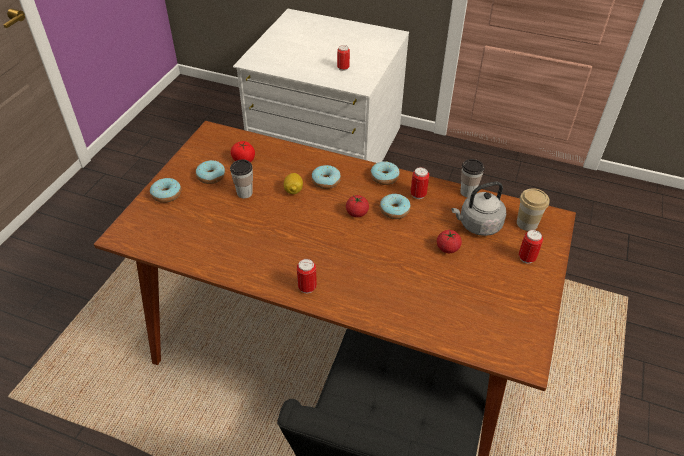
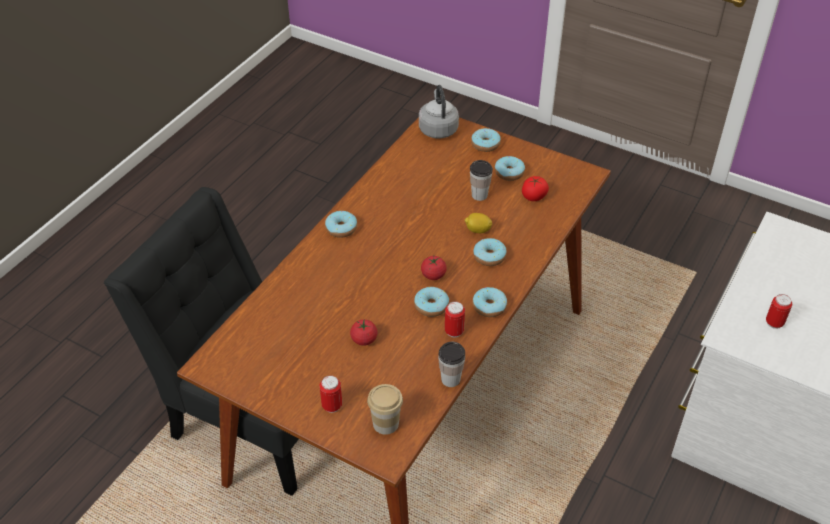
camera: 100 degrees right, 0 degrees up
can [297,259,317,293] -> donut [325,211,357,238]
grey kettle [451,182,506,236] -> grey kettle moved to [419,85,459,138]

